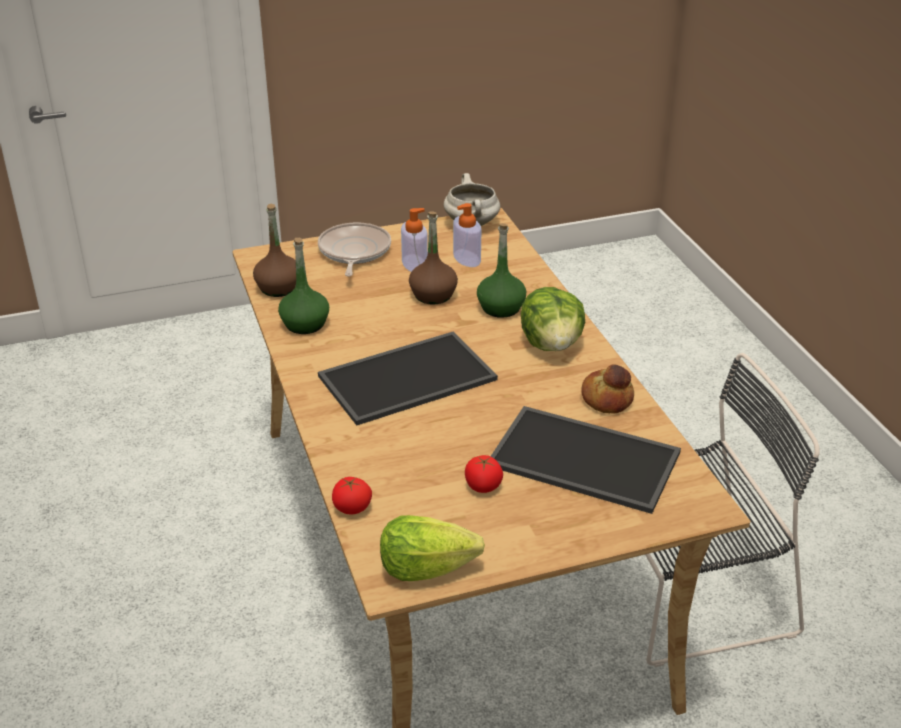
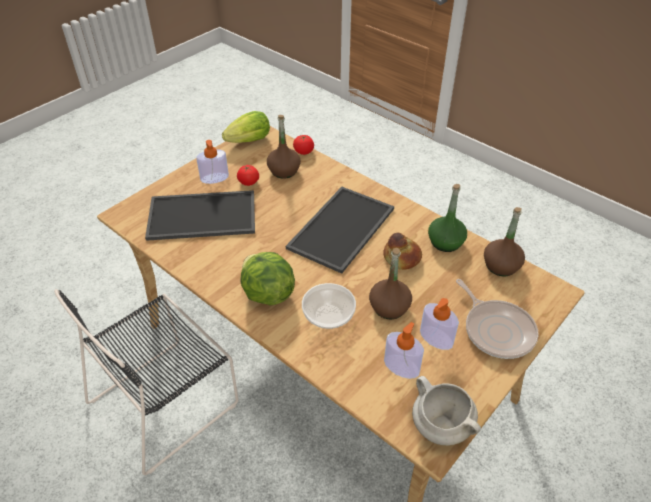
camera: 150 degrees right, 10 degrees up
green bottle [477,223,526,318] -> bowl [302,283,356,329]
bread [581,364,634,414] -> bread moved to [383,233,422,270]
none -> soap dispenser [196,140,229,184]
none -> brown bottle [267,115,301,179]

